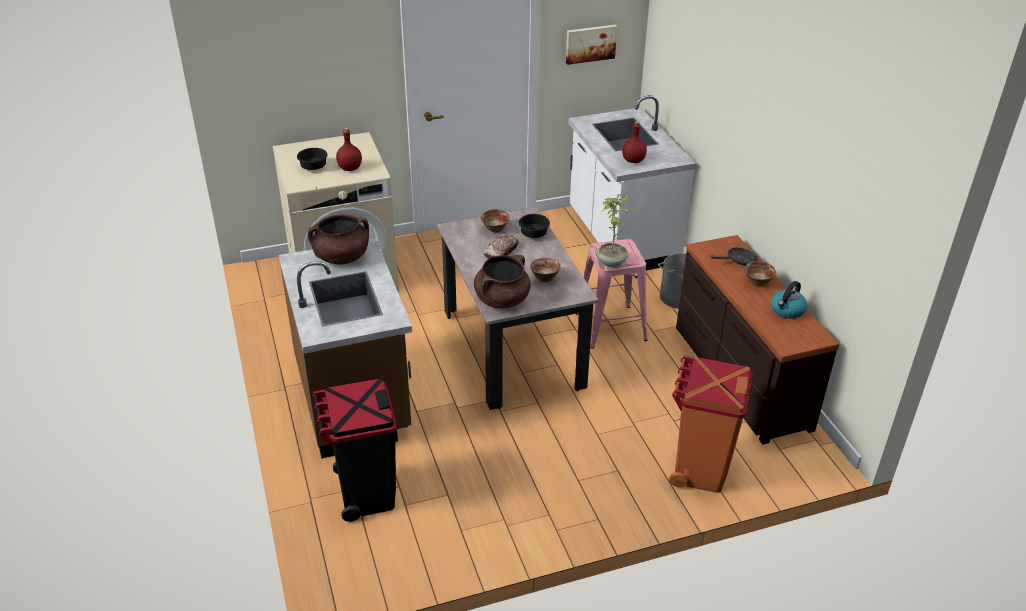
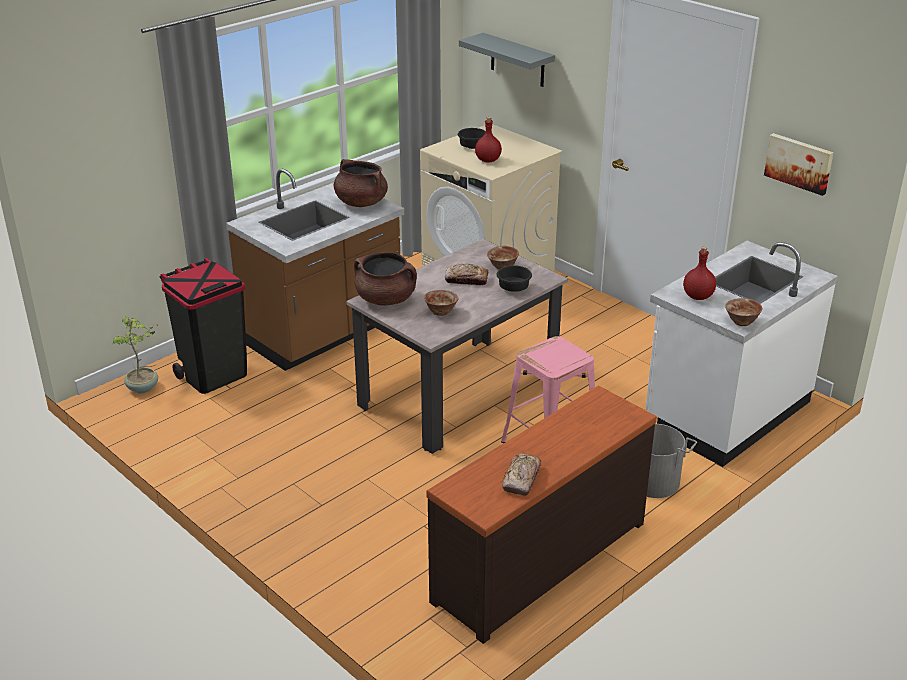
camera: 65 degrees right, 5 degrees down
potted plant [597,194,636,267] -> potted plant moved to [112,315,159,393]
orange trash can [669,356,752,493] -> none
black frying pan [710,247,757,266] -> none
bowl [744,261,776,286] -> bowl moved to [725,298,762,326]
kettle [771,281,807,319] -> bread [502,453,541,496]
none -> grey shelf [459,33,555,87]

